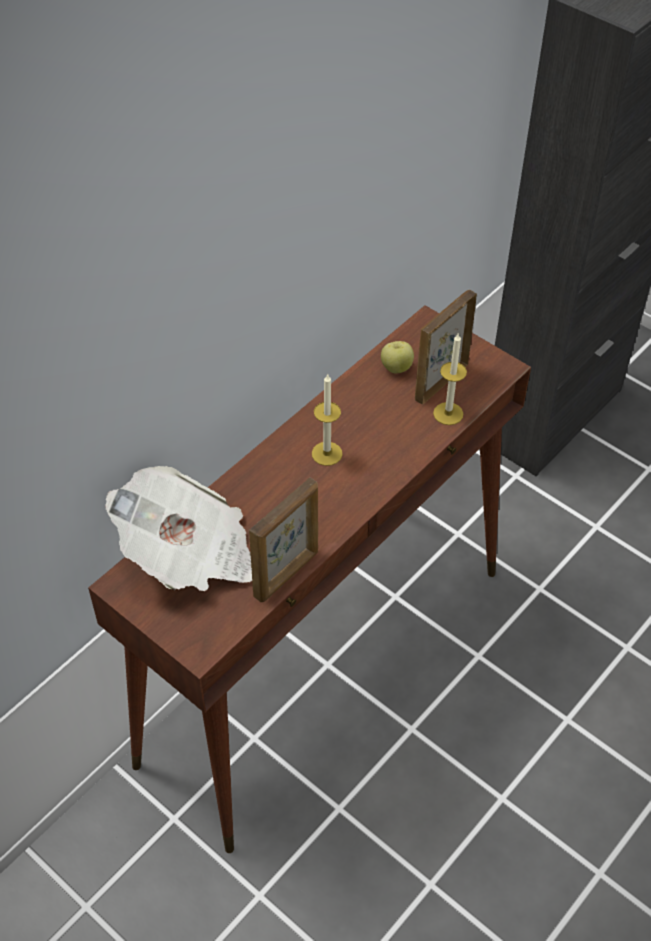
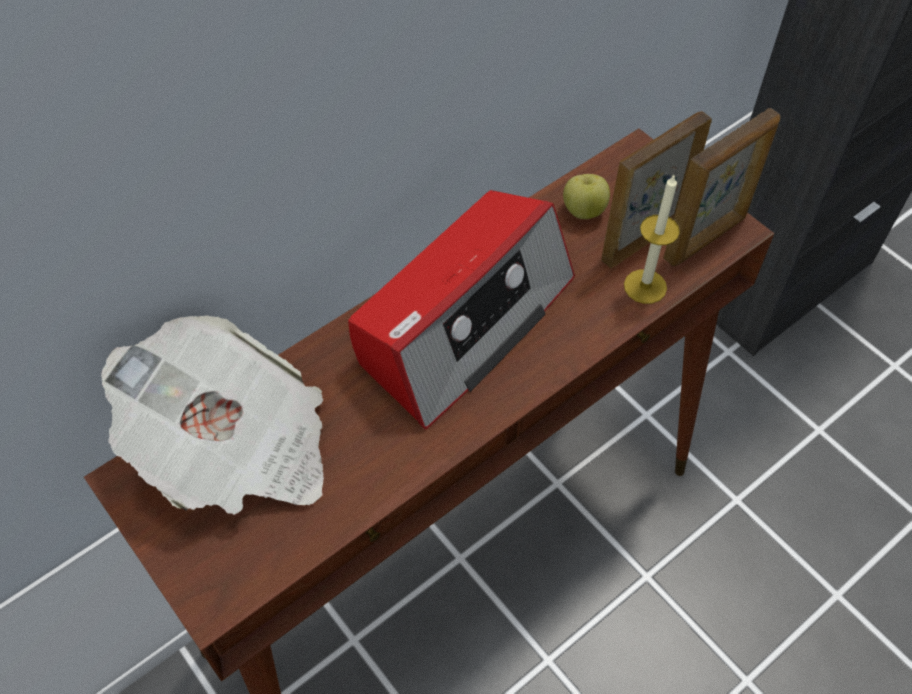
camera: 10 degrees right, 5 degrees up
picture frame [249,478,318,602] -> picture frame moved to [663,108,780,266]
candle [312,373,343,466] -> radio [348,190,575,430]

